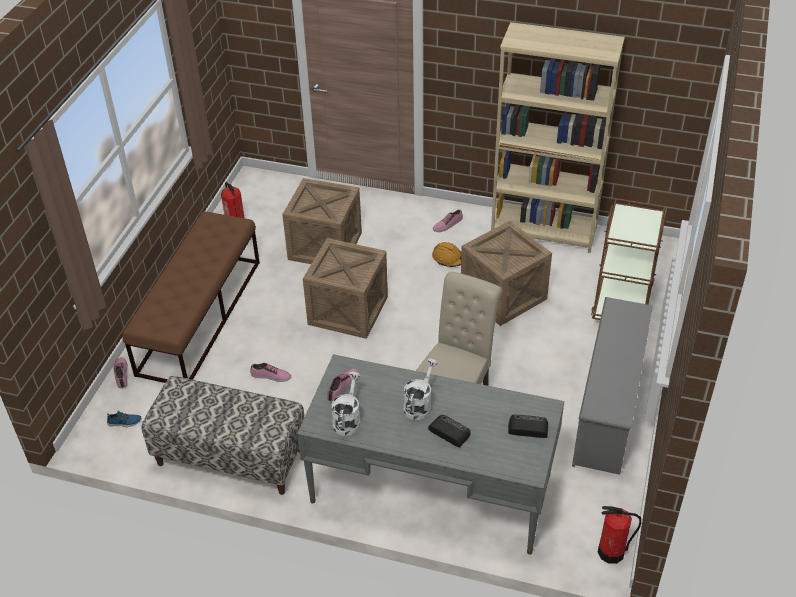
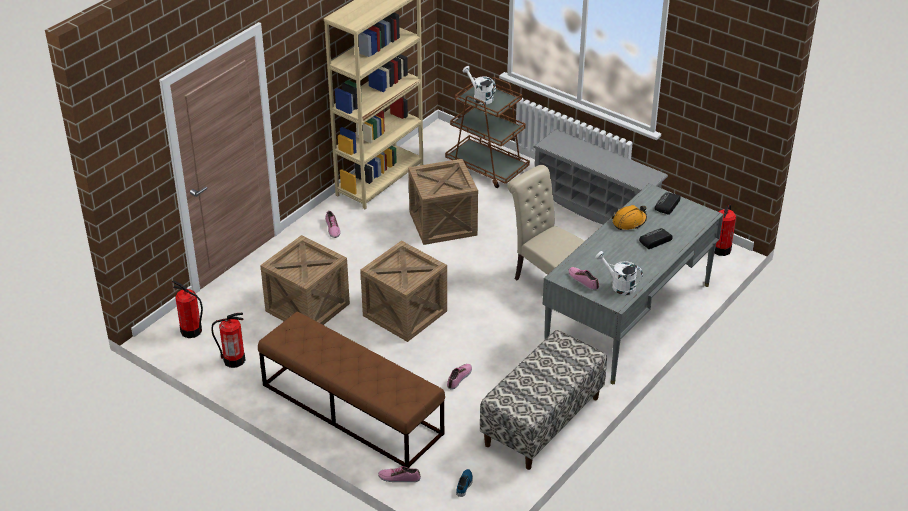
camera: 70 degrees left, 5 degrees down
white watering can [404,358,438,420] -> white watering can moved to [462,66,496,105]
orange hard hat [432,242,461,267] -> orange hard hat moved to [612,205,647,230]
none -> fire extinguisher [172,281,203,338]

